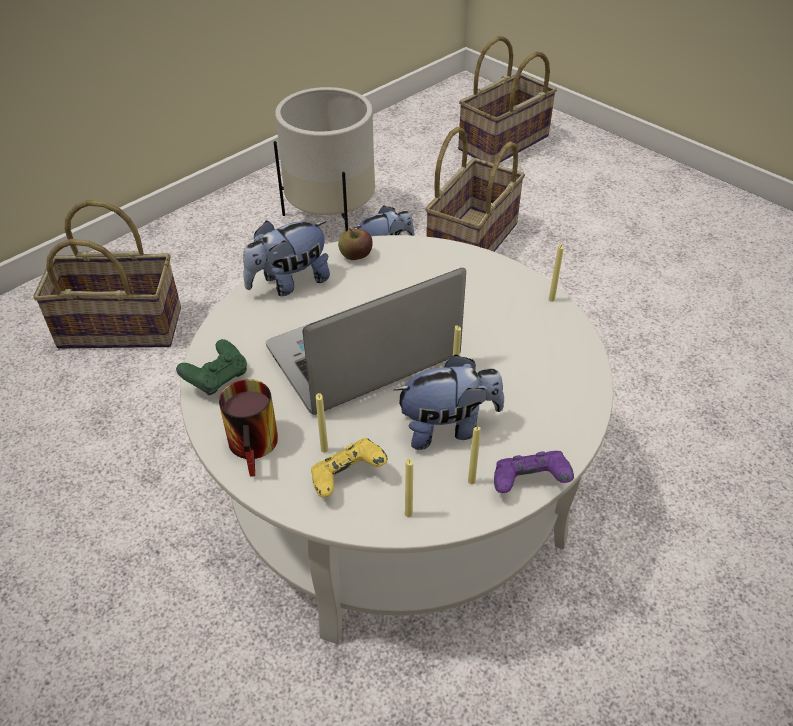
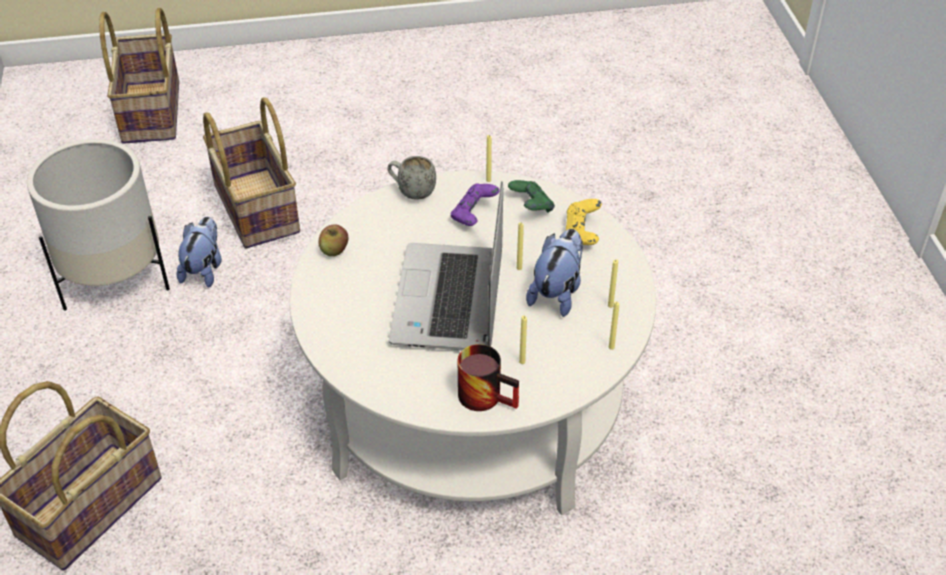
camera: 55 degrees left, 0 degrees up
green game controller [176,339,247,395] -> green game controller moved to [508,180,555,213]
plush toy [243,221,330,296] -> none
yellow game controller [311,438,388,498] -> yellow game controller moved to [566,199,602,245]
purple game controller [494,451,574,493] -> purple game controller moved to [451,183,500,226]
none -> grey mug [387,156,436,200]

